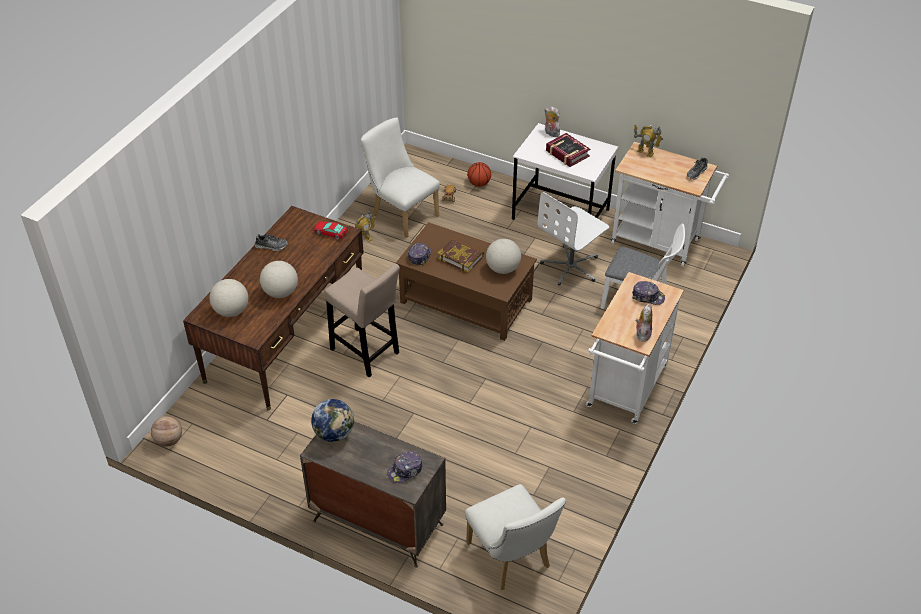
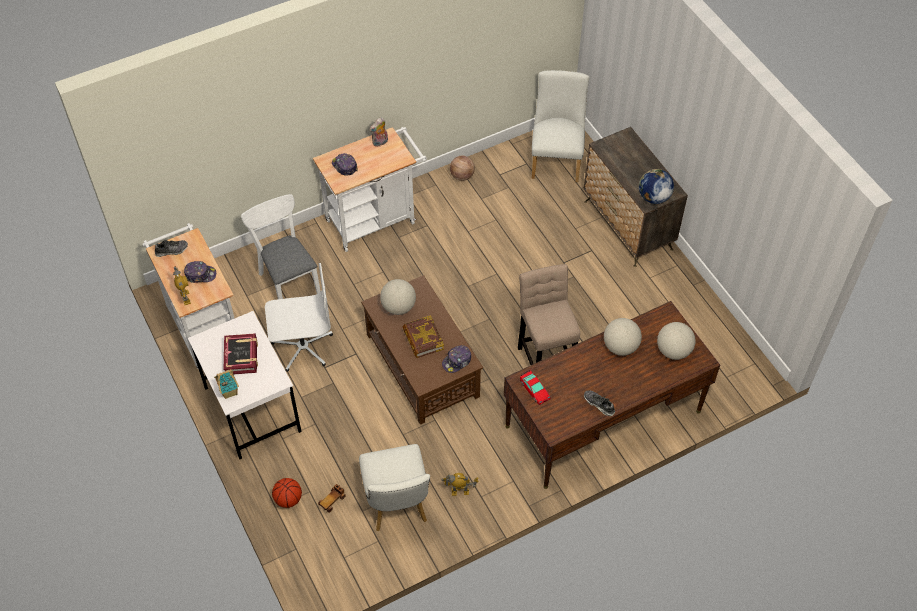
camera: 145 degrees left, 10 degrees up
basketball [151,416,182,447] -> basketball moved to [450,156,475,181]
cap [387,451,422,483] -> cap moved to [184,261,216,283]
plush toy [544,107,560,137] -> toy house [214,369,239,399]

